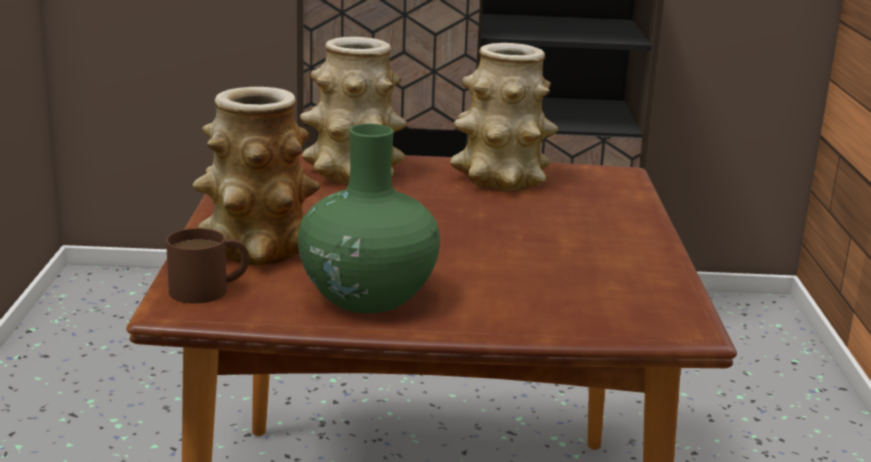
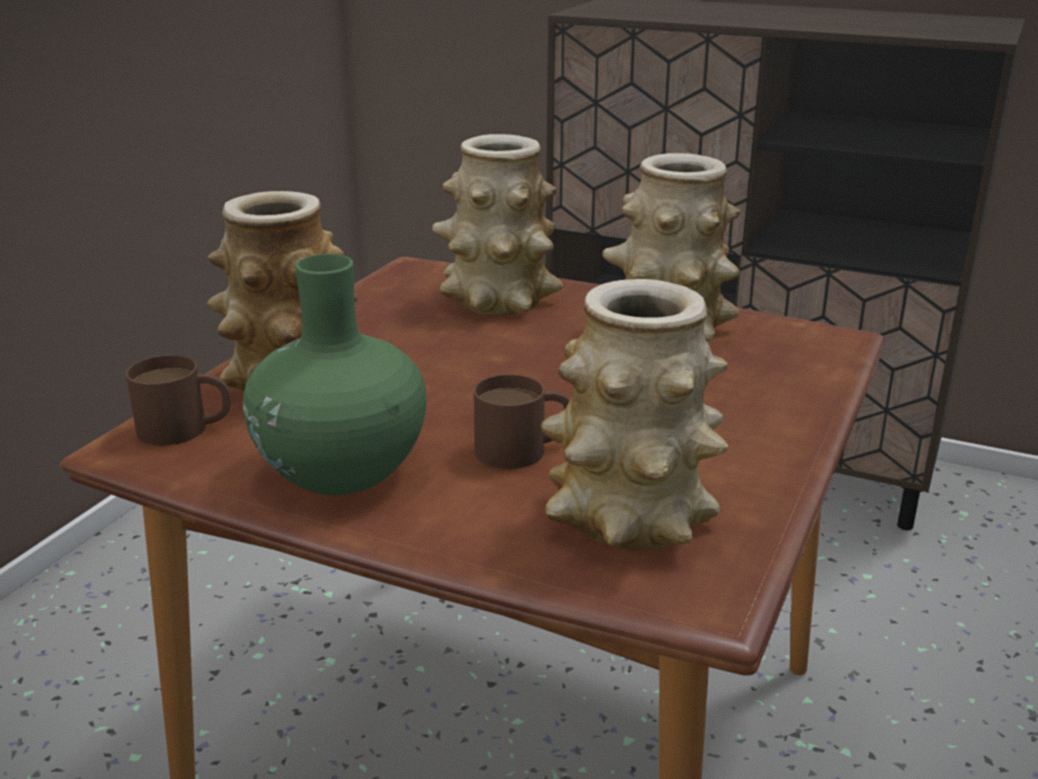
camera: 25 degrees right, 5 degrees up
none -> brown mug [474,374,569,469]
none -> vase [541,279,728,551]

